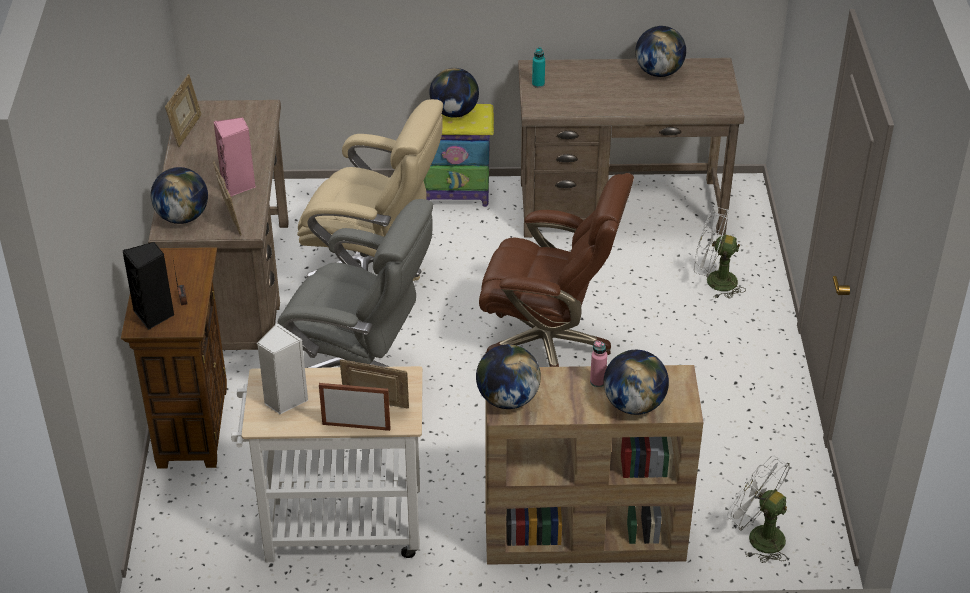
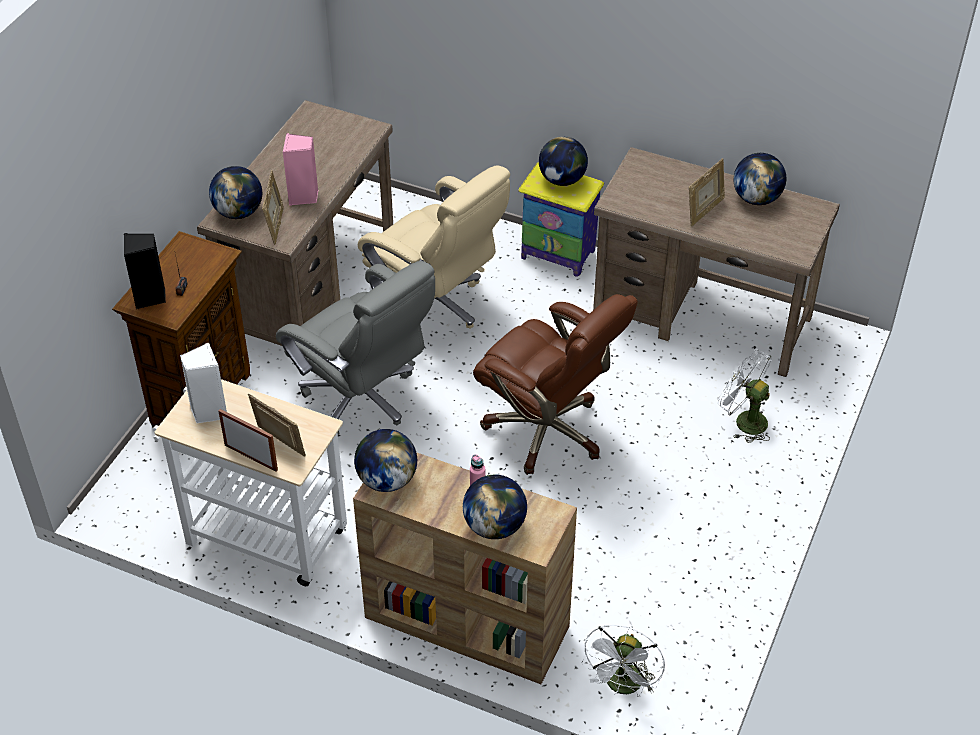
camera: 25 degrees right, 5 degrees up
picture frame [165,74,202,147] -> picture frame moved to [689,158,725,226]
turquoise bottle [532,47,545,88] -> none
white fan [727,456,790,563] -> white fan turned 135 degrees counterclockwise [582,625,665,697]

